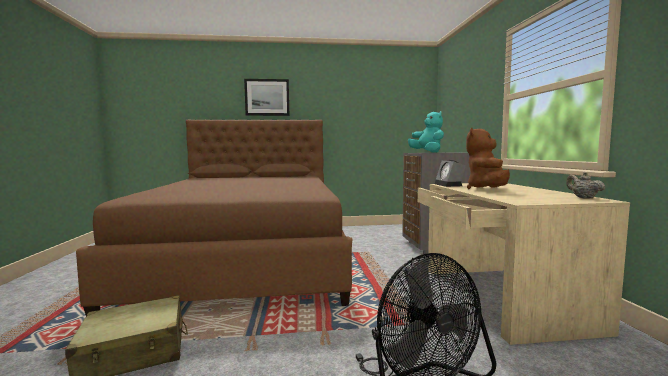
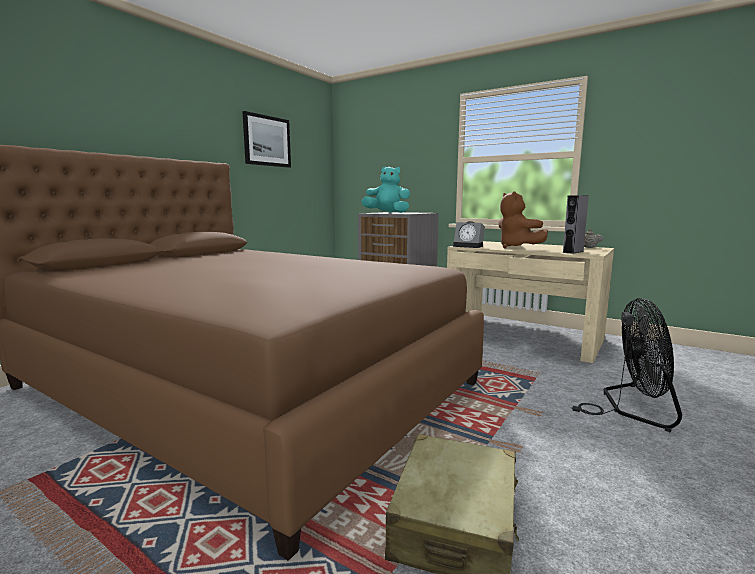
camera: 50 degrees left, 5 degrees up
picture [244,79,290,116] -> picture moved to [242,111,291,168]
none -> grey speaker [563,195,589,254]

